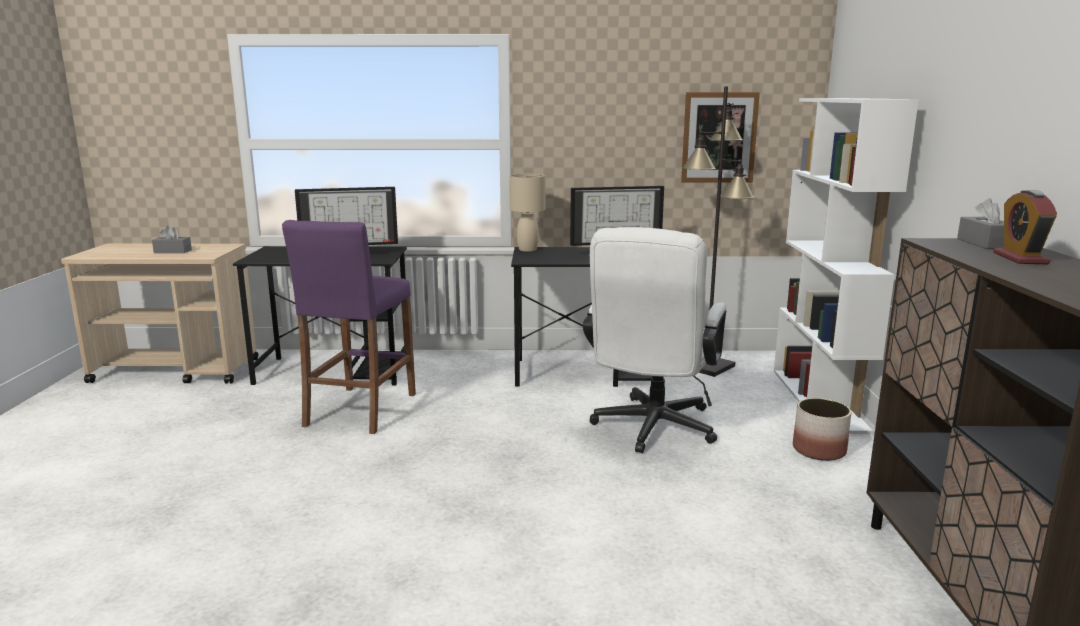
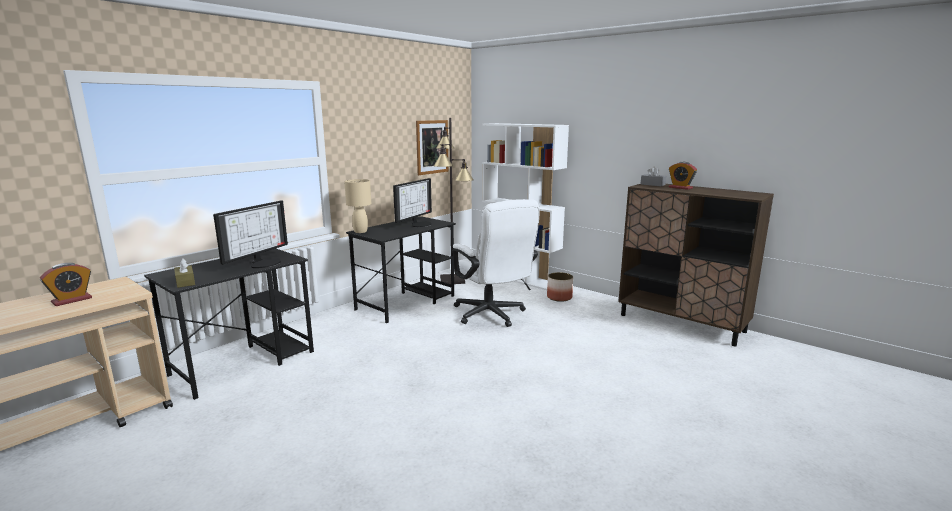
camera: 50 degrees left, 0 degrees up
grey tissue box [152,226,192,253] -> alarm clock [40,263,92,306]
purple stool [282,220,416,434] -> none
none -> brown tissue box [174,258,195,288]

